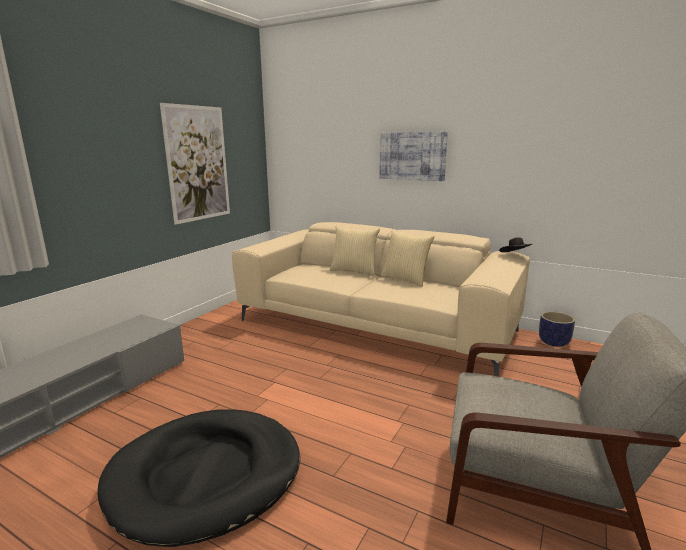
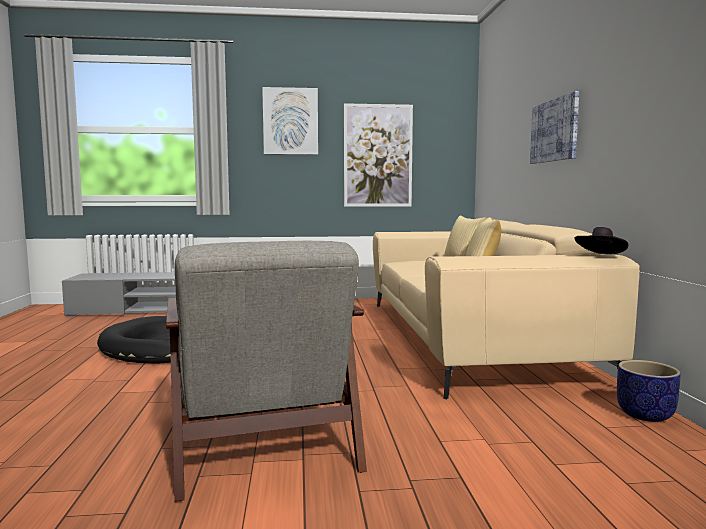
camera: 55 degrees right, 10 degrees down
none -> picture [262,87,318,155]

